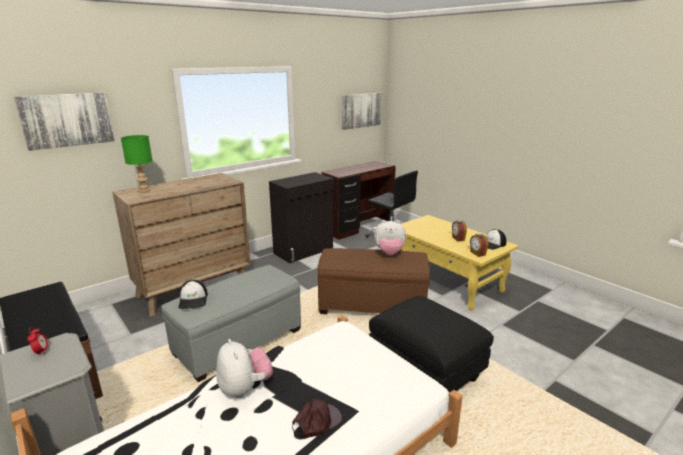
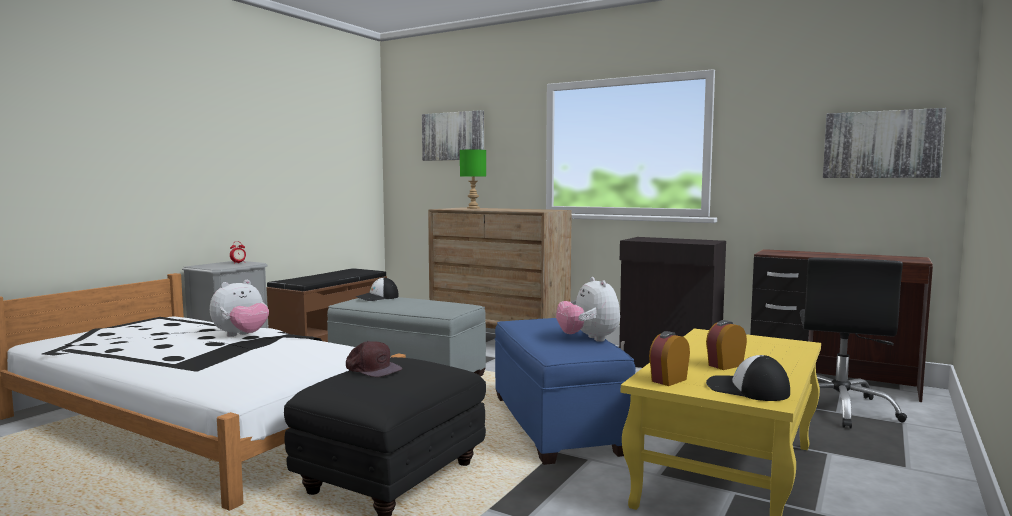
camera: 70 degrees right, 15 degrees down
brown cap [292,398,342,438] -> brown cap moved to [346,341,402,377]
brown ottoman [317,248,430,314] -> blue ottoman [494,318,636,465]

